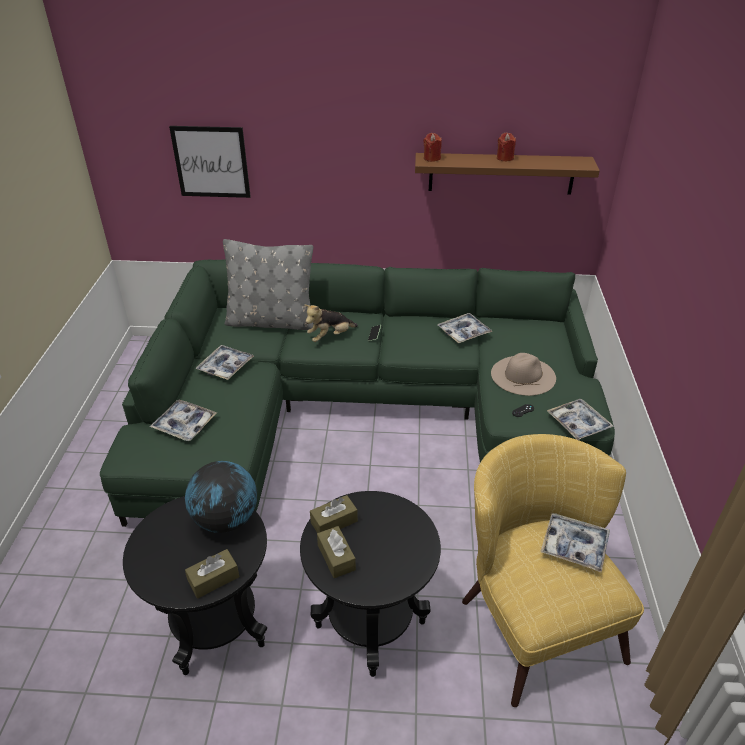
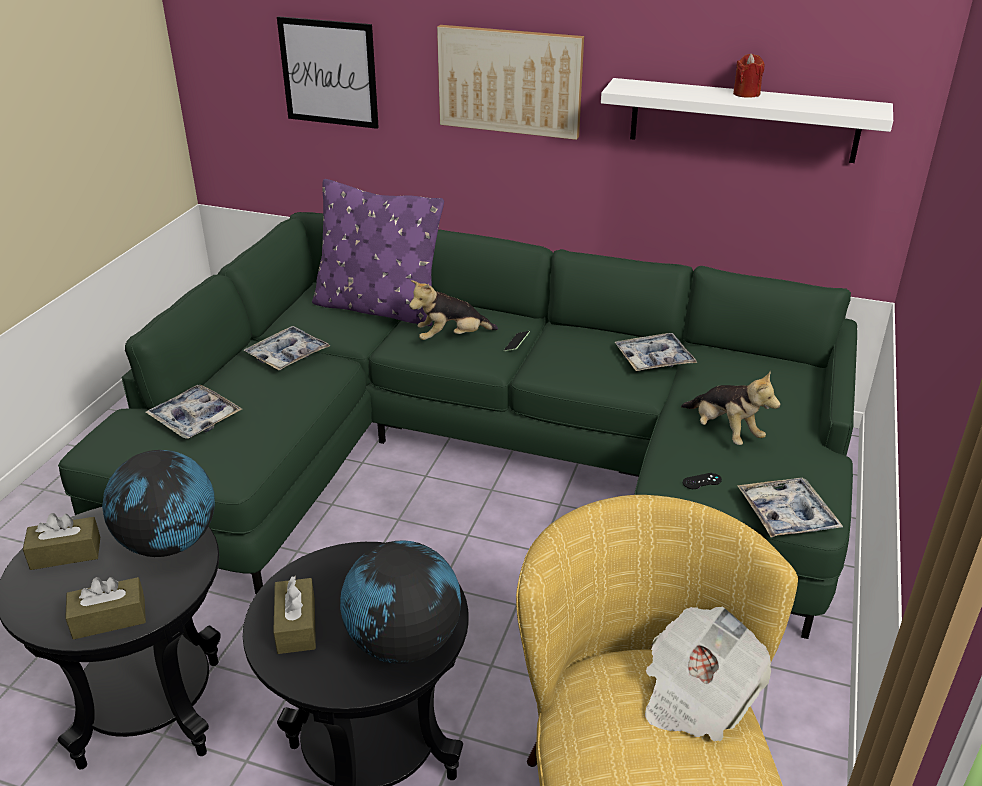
camera: 15 degrees right, 5 degrees down
grey pillow [223,239,313,330] -> purple pillow [312,179,444,326]
brown tissue box [310,495,358,533] -> brown tissue box moved to [23,513,100,570]
brown shelf [415,153,600,195] -> white shelf [601,78,893,163]
red candle [423,133,442,162] -> none
beige hat [491,353,556,396] -> plush toy [681,371,780,445]
tray [540,513,610,572] -> newspaper [645,606,771,741]
none -> globe [340,540,461,664]
none -> picture [437,25,584,140]

